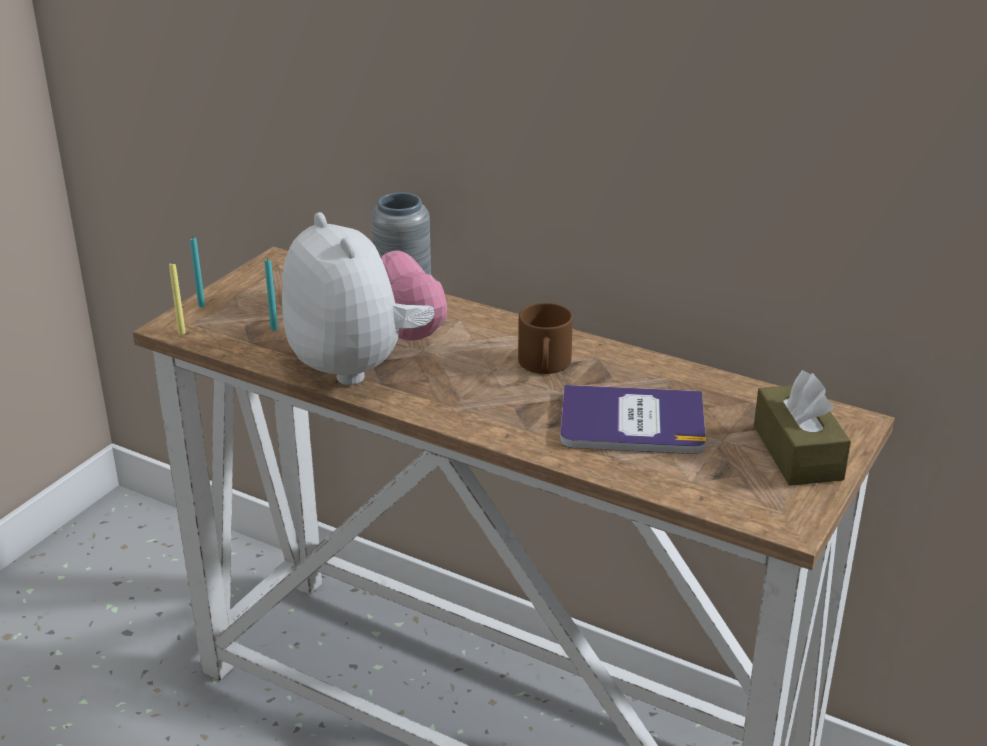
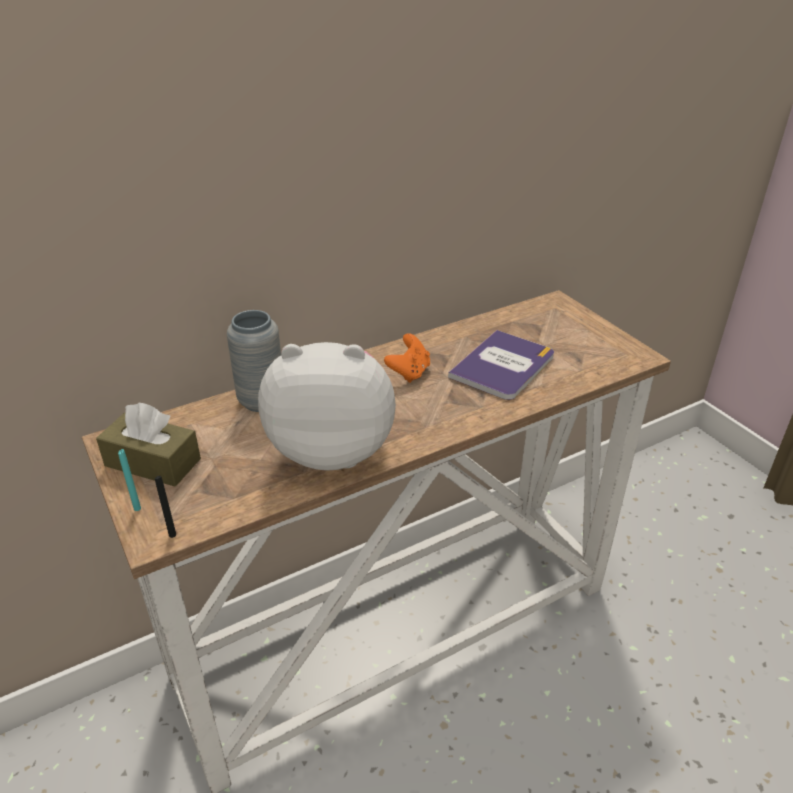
camera: 60 degrees left, 5 degrees up
yellow candle [169,264,185,335] -> black candle [155,475,176,538]
turquoise candle [265,258,278,330] -> none
brown mug [518,303,573,374] -> orange game controller [384,333,430,383]
brown tissue box [754,370,851,486] -> brown tissue box moved to [96,402,201,487]

